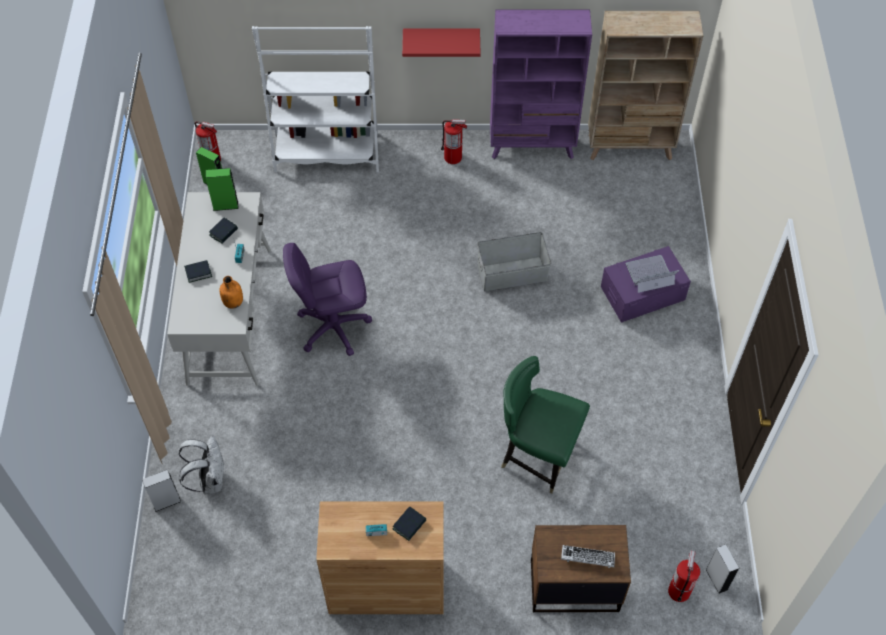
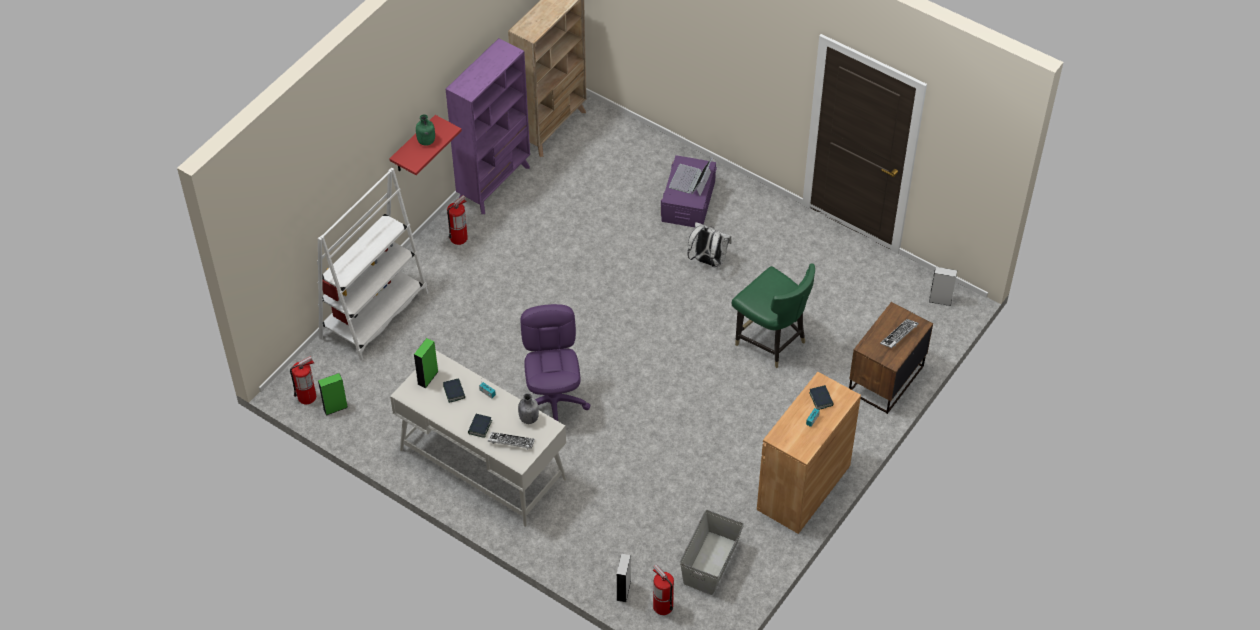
camera: 55 degrees left, 5 degrees down
white backpack [179,436,225,494] -> white backpack moved to [687,222,732,267]
orange bottle [219,276,243,309] -> grey bottle [518,393,539,424]
purple office chair [283,243,372,356] -> purple office chair turned 150 degrees clockwise [520,304,591,421]
grey storage box [477,232,551,291] -> grey storage box moved to [680,510,744,595]
green chair [502,356,590,493] -> green chair turned 105 degrees counterclockwise [732,264,815,368]
fire extinguisher [668,551,700,602] -> fire extinguisher moved to [653,564,674,615]
none -> green bottle [416,114,435,146]
none -> keyboard [488,432,535,449]

